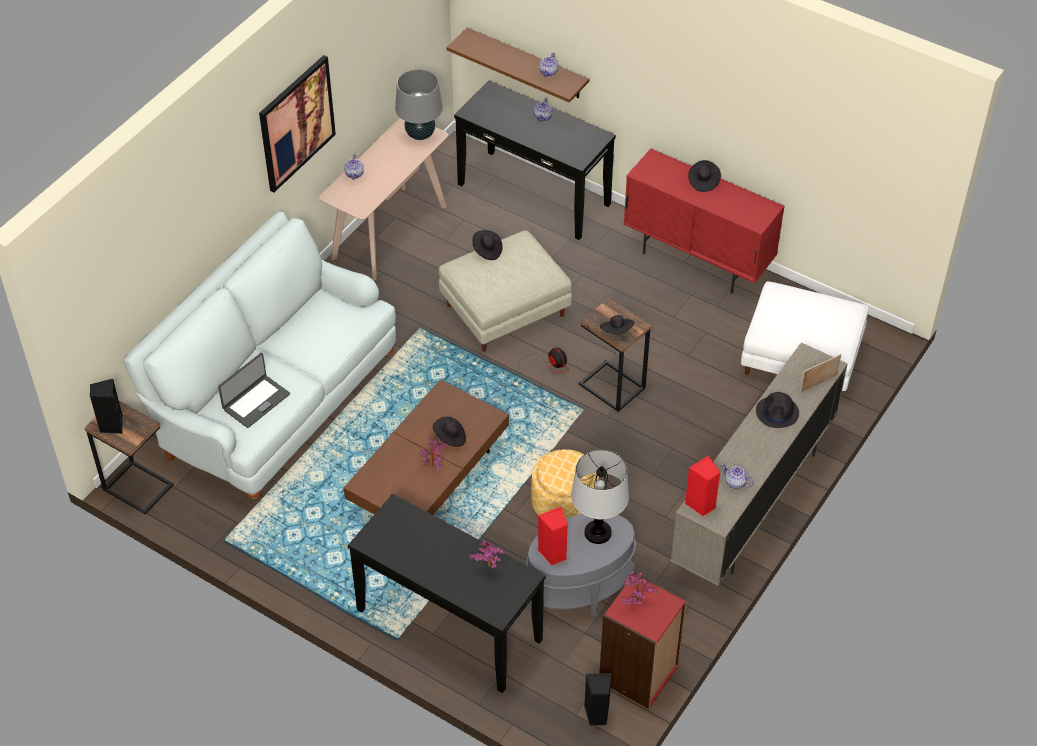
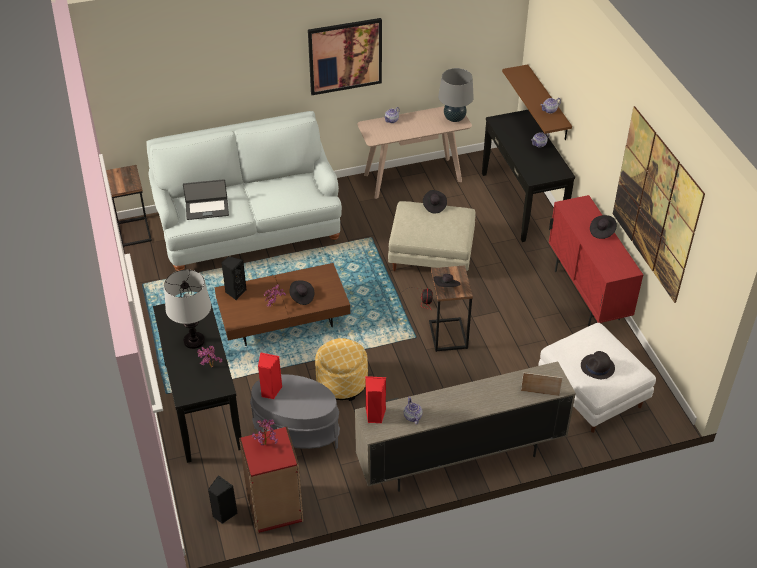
camera: 40 degrees right, 5 degrees down
black speaker [90,379,123,434] -> black speaker moved to [221,256,247,300]
table lamp [571,450,629,544] -> table lamp moved to [164,270,211,349]
black hat [756,392,799,428] -> black hat moved to [581,351,615,379]
none -> picture [613,106,705,303]

